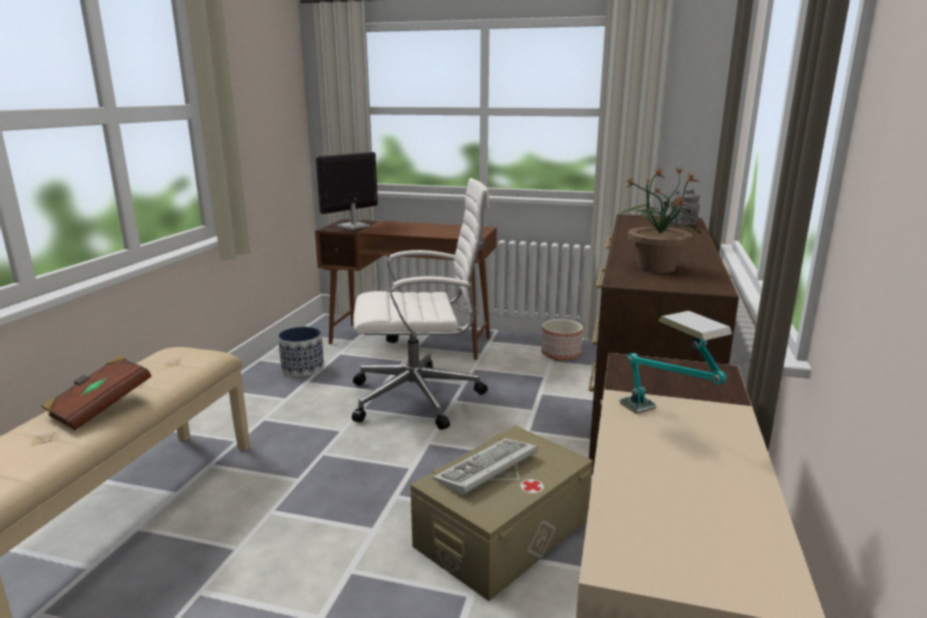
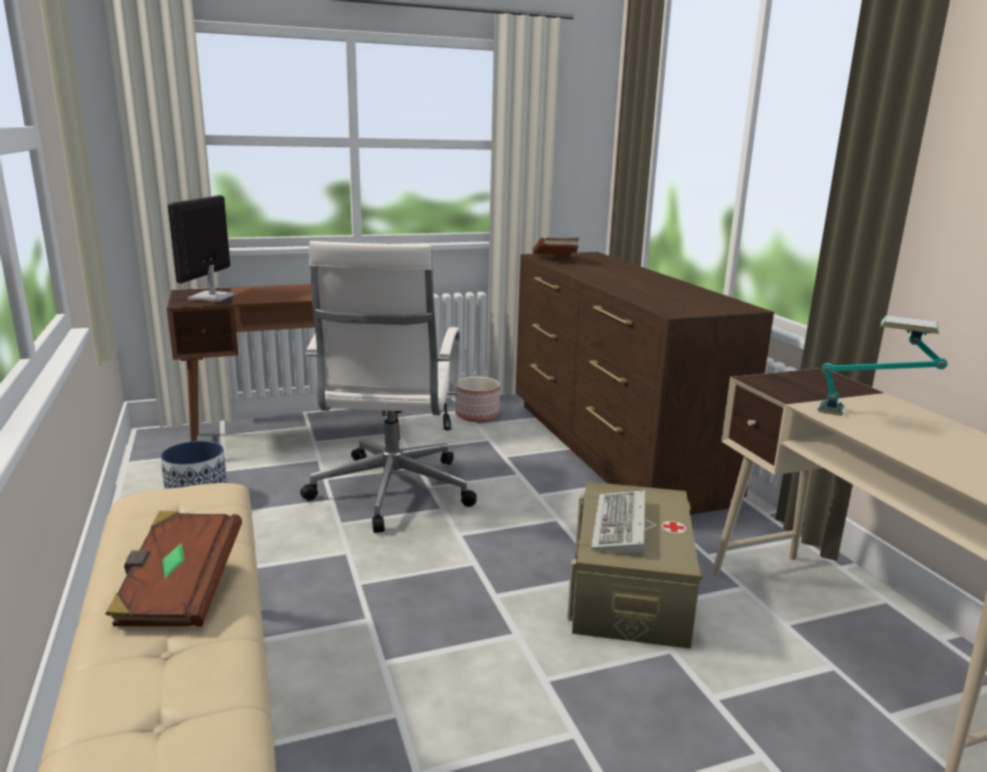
camera: 35 degrees left, 0 degrees up
white office chair [352,178,489,430] -> white office chair turned 135 degrees clockwise [300,241,477,533]
potted plant [618,166,701,273] -> none
grey teapot [671,188,700,226] -> none
none -> brown book [533,238,579,256]

